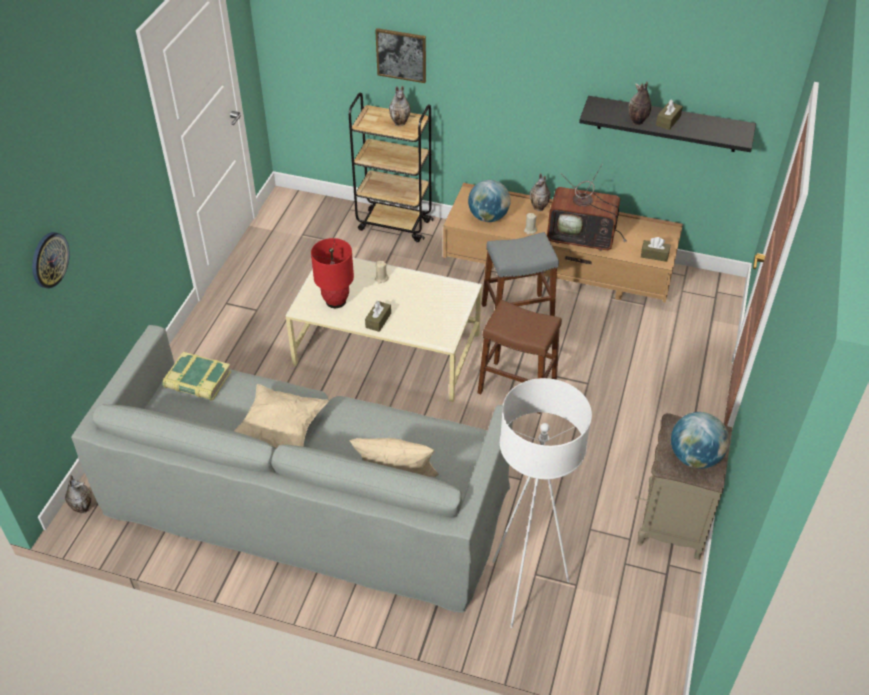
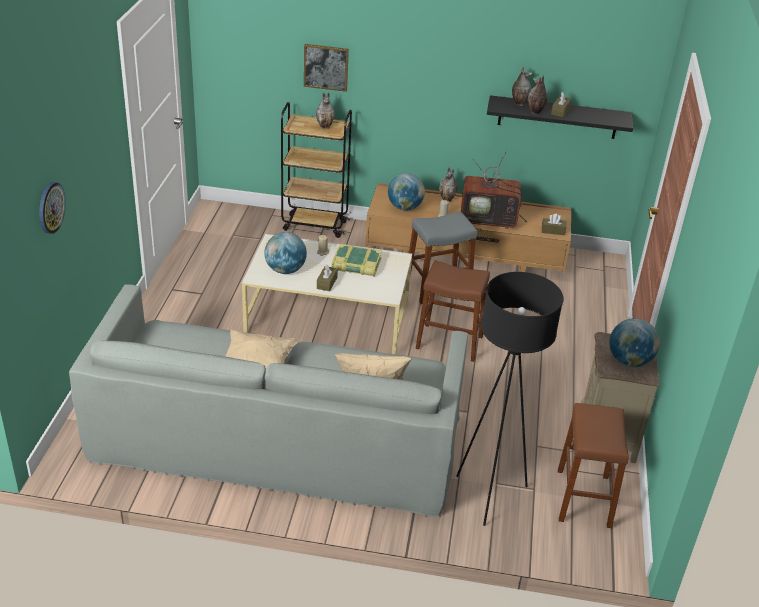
camera: 10 degrees left, 10 degrees down
vase [65,475,92,514] -> vase moved to [512,67,532,106]
book [163,352,232,401] -> book moved to [331,244,382,276]
red table lamp [311,238,354,308] -> globe [264,232,307,274]
white floor lamp [492,378,592,628] -> black floor lamp [456,272,563,526]
none -> brown stool [558,403,629,528]

